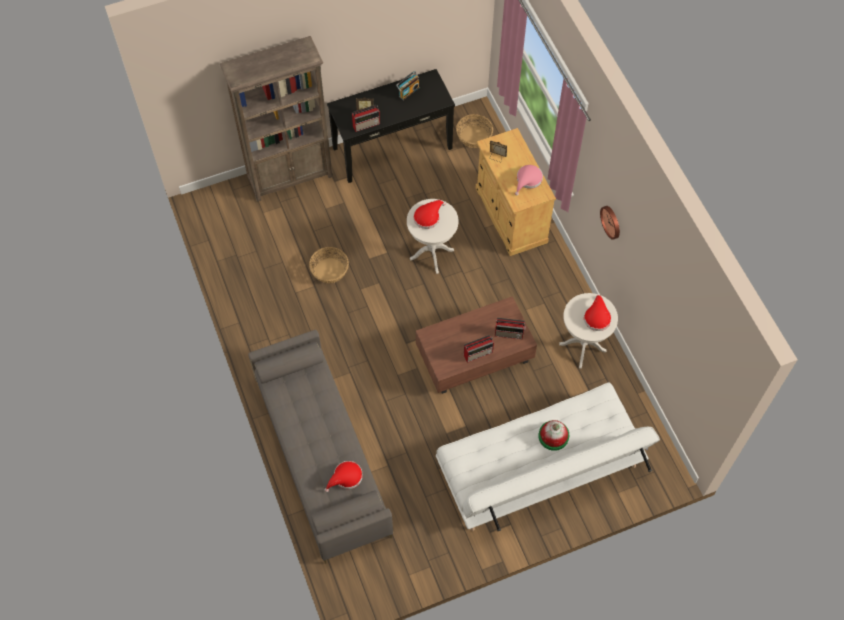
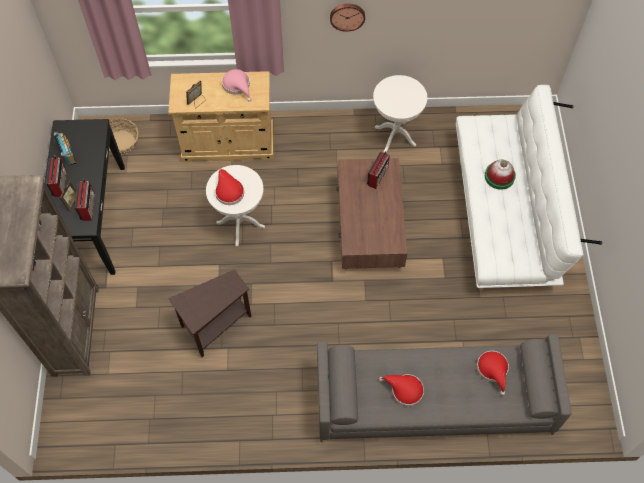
camera: 70 degrees left, 0 degrees up
basket [309,247,349,283] -> brown side table [169,270,251,357]
radio [464,335,494,363] -> radio moved to [46,155,66,197]
red hat [584,295,611,331] -> red hat moved to [379,374,424,406]

